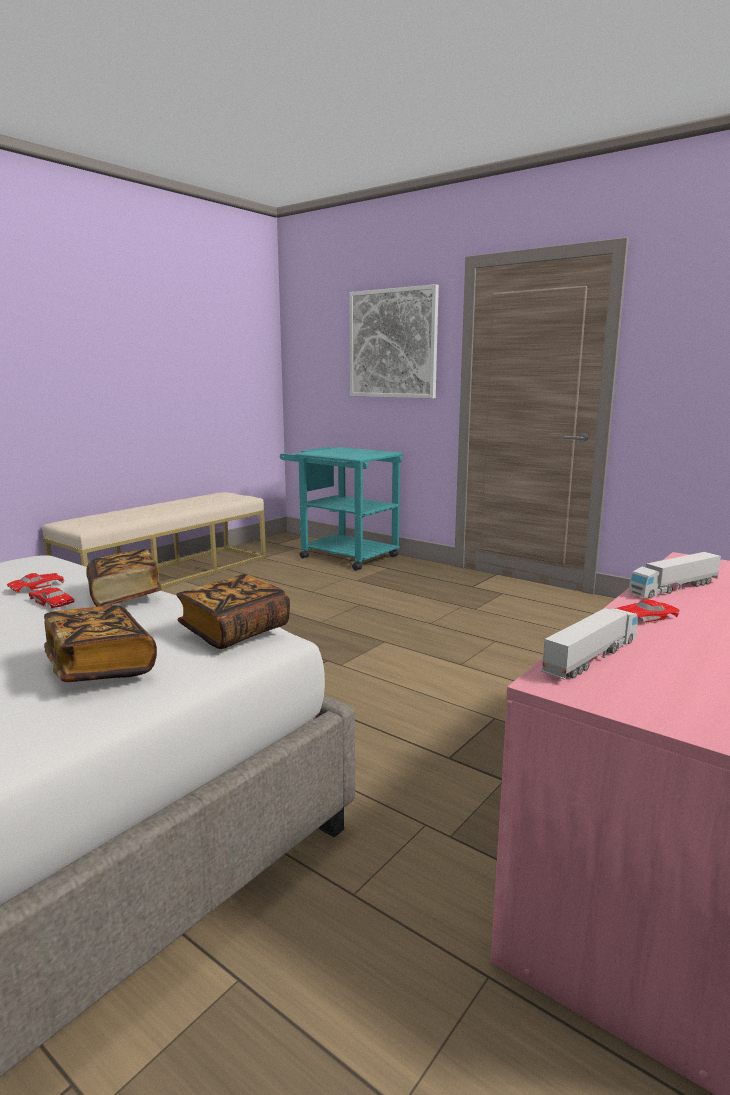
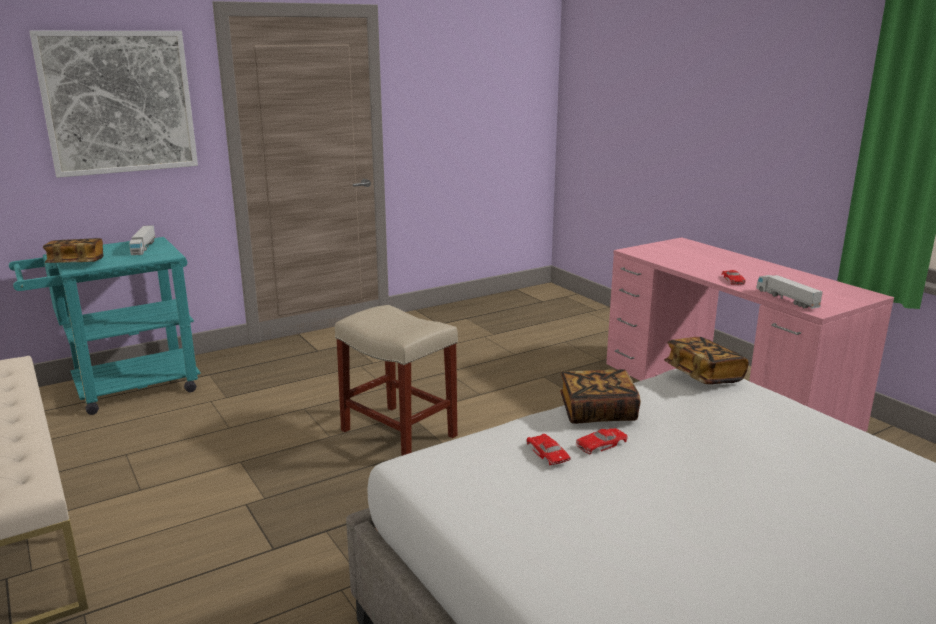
camera: 70 degrees left, 5 degrees up
book [44,605,157,682] -> book moved to [43,238,104,263]
toy truck [629,552,721,598] -> toy truck moved to [129,225,155,255]
none -> beige stool [335,305,458,456]

